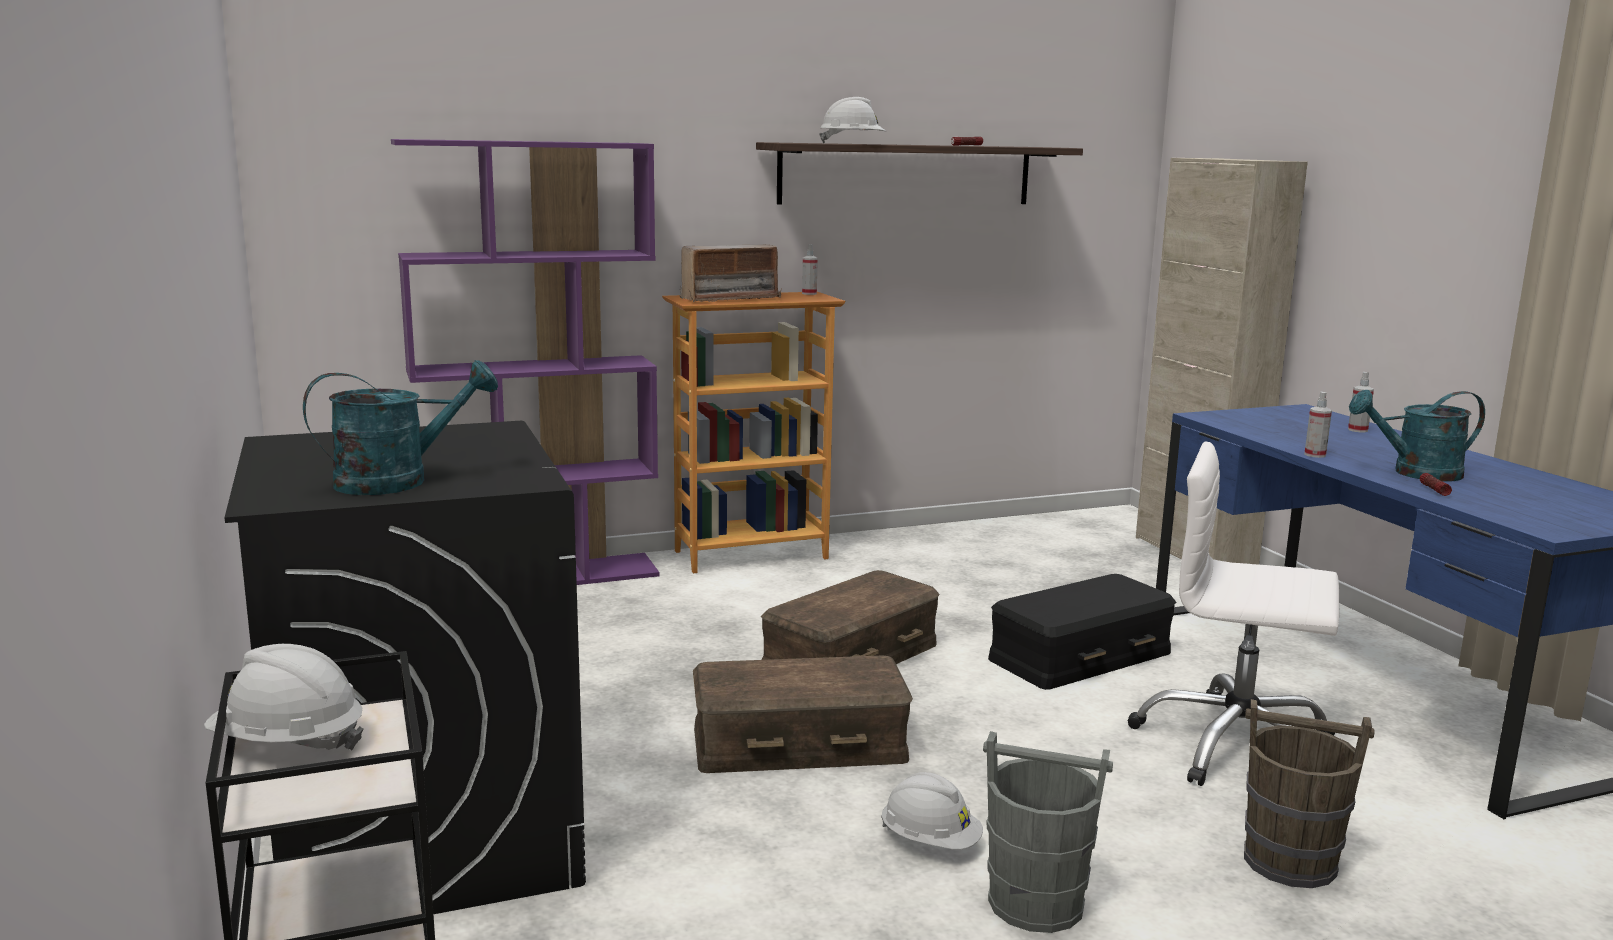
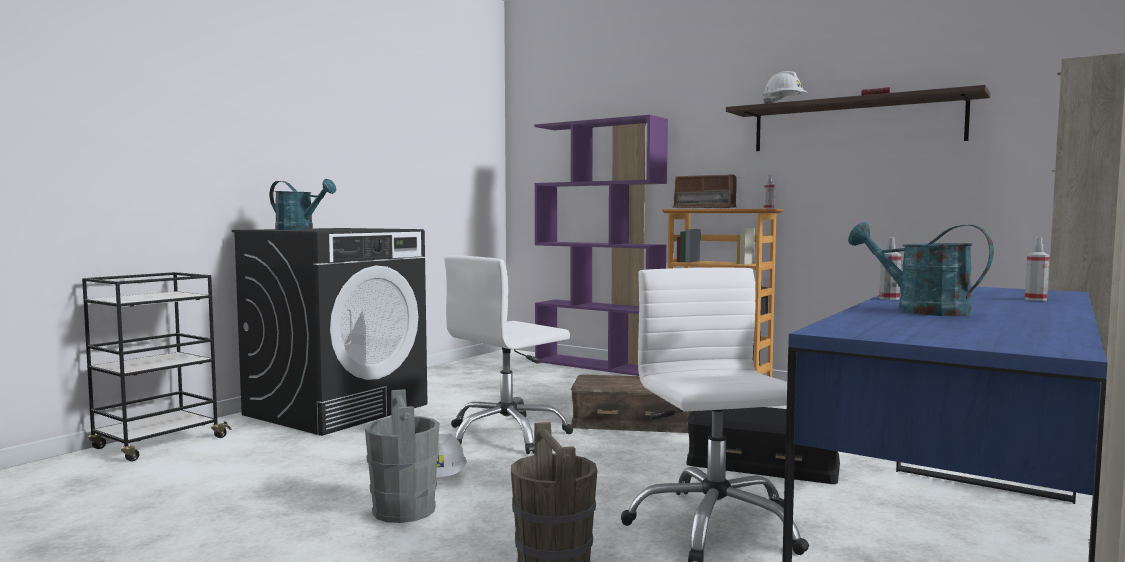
camera: 55 degrees right, 10 degrees down
white hard hat [204,644,363,750] -> none
brown storage box [693,656,913,773] -> white office chair [444,255,573,454]
flashlight [1420,473,1452,496] -> none

